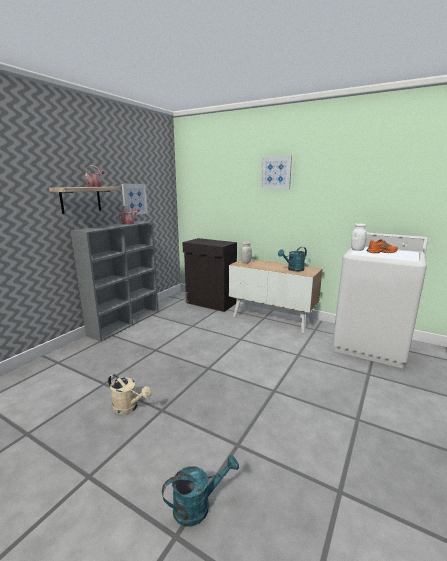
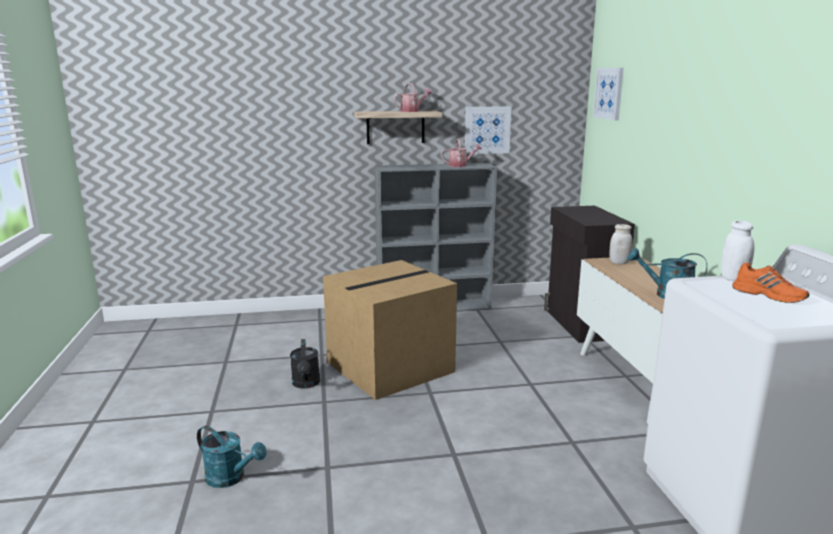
camera: 50 degrees right, 0 degrees up
beige watering can [108,374,151,414] -> black watering can [290,339,320,389]
picture [260,155,292,189] -> picture moved to [593,68,624,120]
none -> cardboard box [323,260,457,400]

